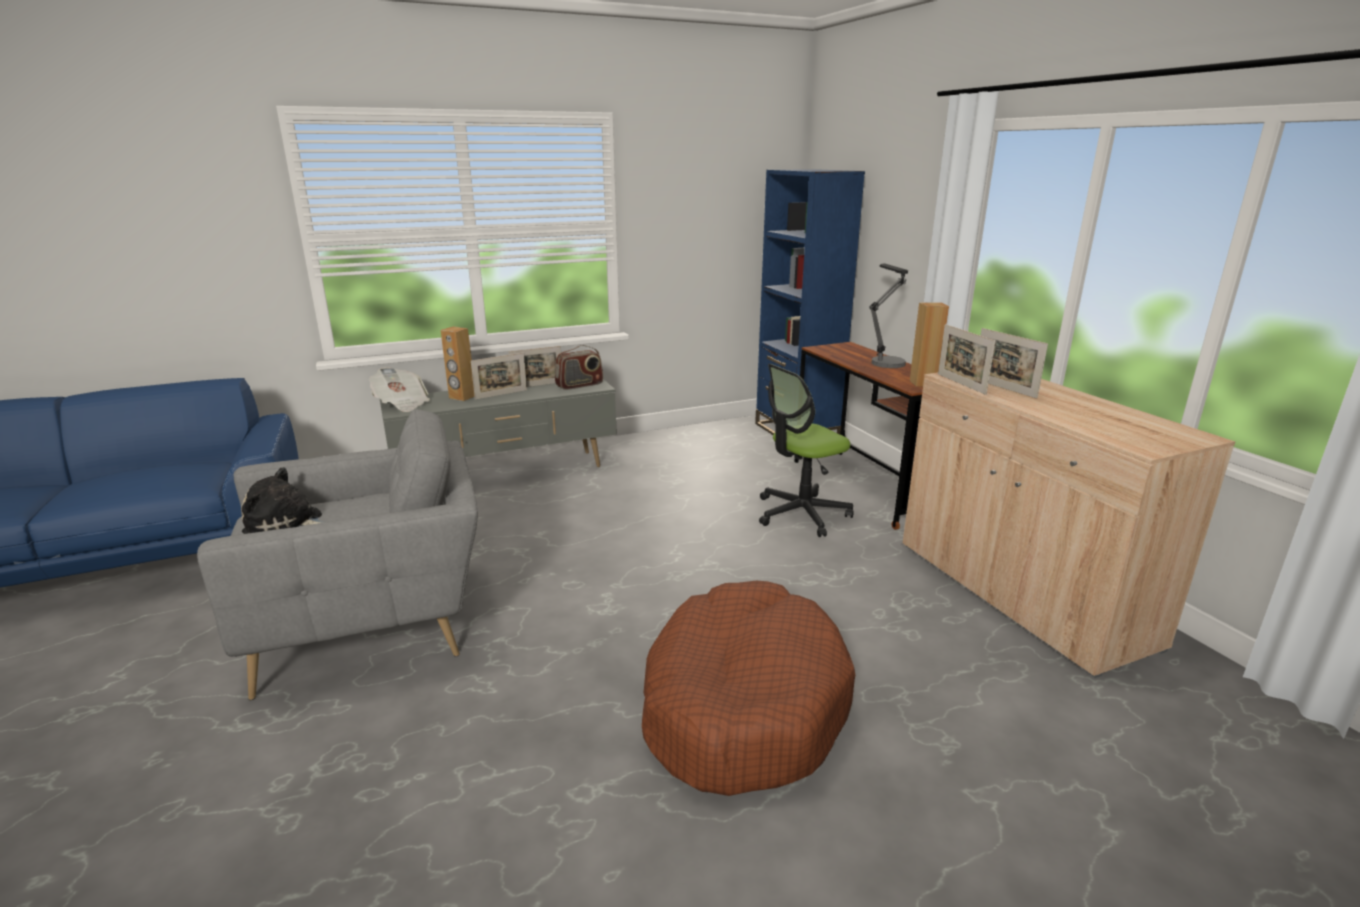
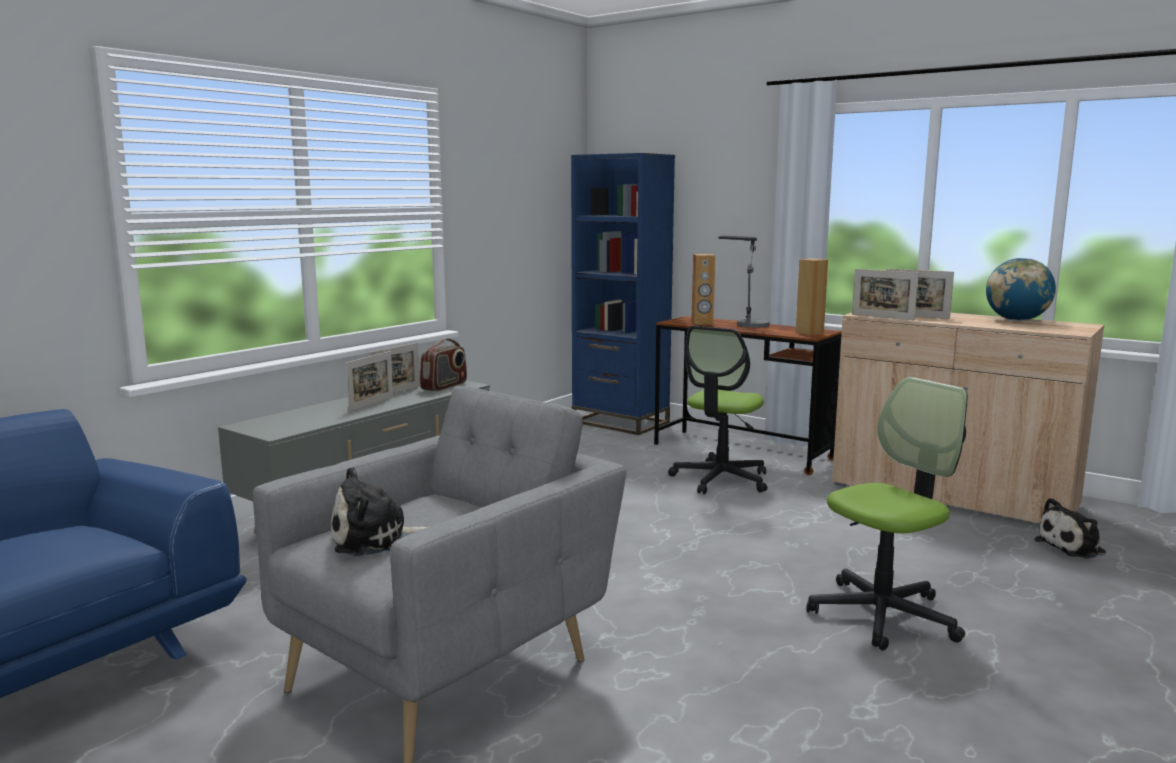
camera: 30 degrees left, 10 degrees down
newspaper [369,367,430,412] -> none
brown speaker [441,326,475,401] -> brown speaker moved to [691,254,715,324]
brown dog bed [642,581,855,796] -> office chair [807,377,968,651]
none -> globe [986,258,1056,321]
none -> plush toy [1034,498,1106,559]

